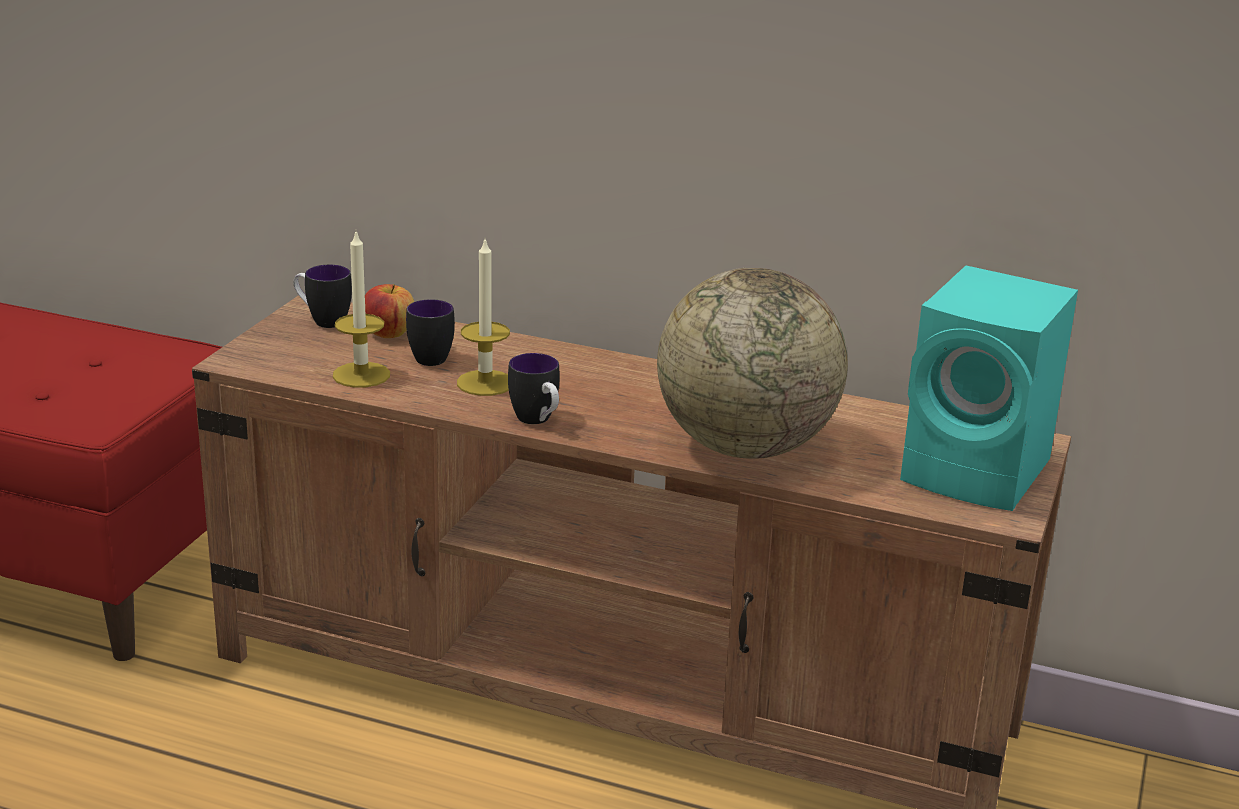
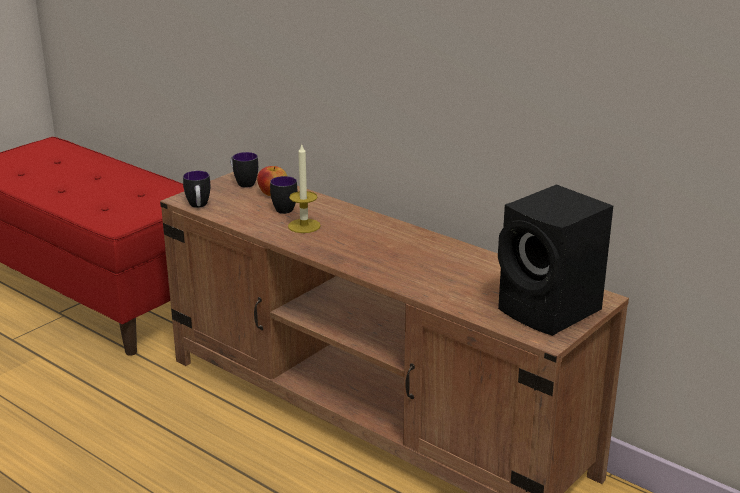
camera: 20 degrees right, 0 degrees up
candle [333,232,390,388] -> none
mug [508,353,559,424] -> mug moved to [183,171,210,208]
globe [657,268,848,459] -> none
turquoise speaker [900,266,1078,511] -> black speaker [498,184,613,336]

